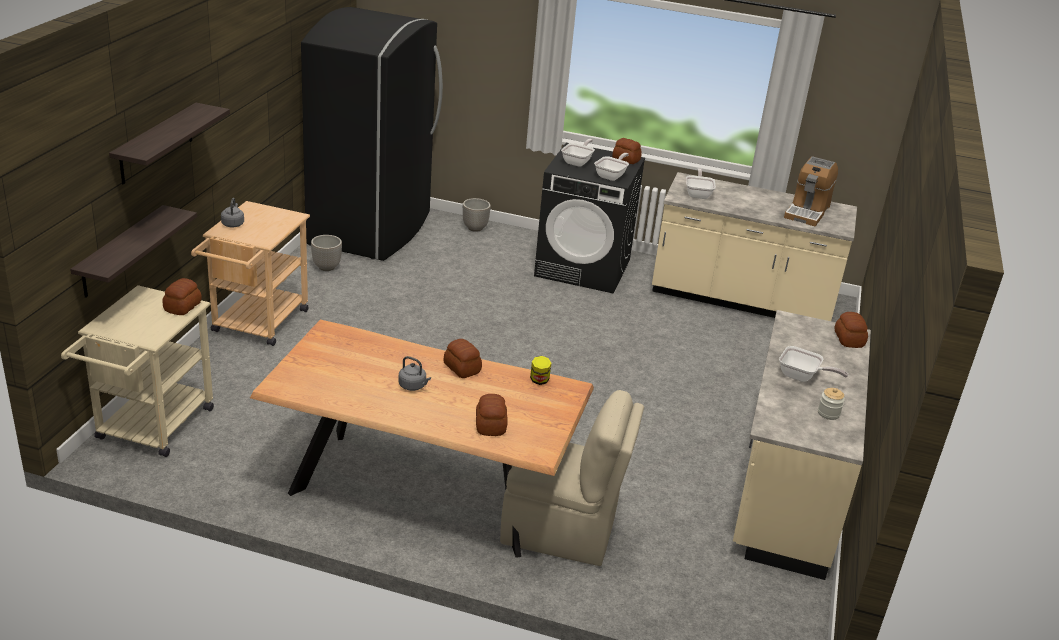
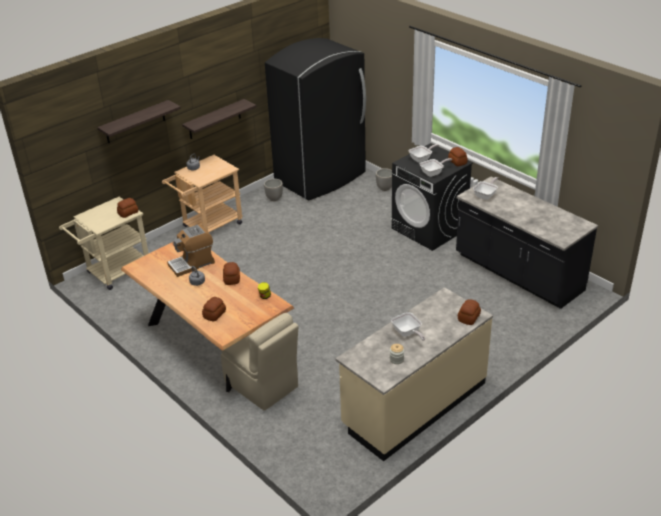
camera: 35 degrees right, 5 degrees up
shelf [70,205,197,298] -> shelf moved to [182,99,257,139]
beige counter [652,172,857,321] -> black counter [456,177,598,309]
coffee machine [784,156,838,227] -> coffee machine moved to [167,224,215,277]

